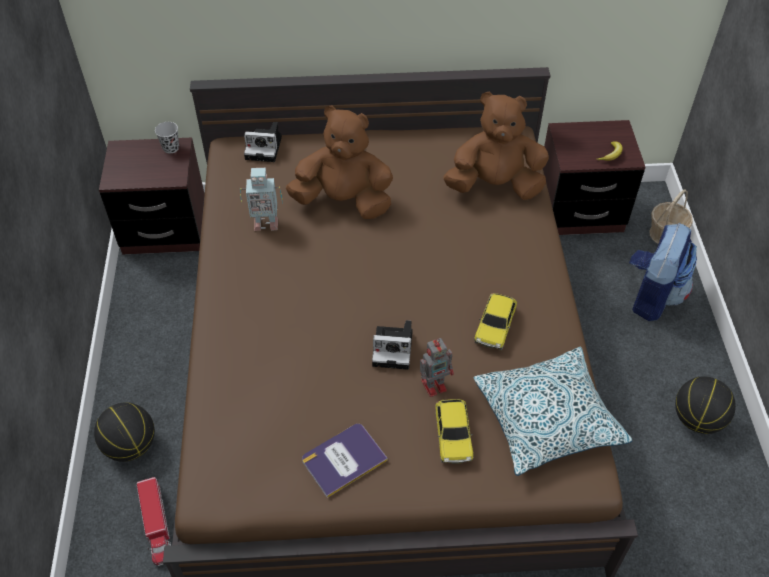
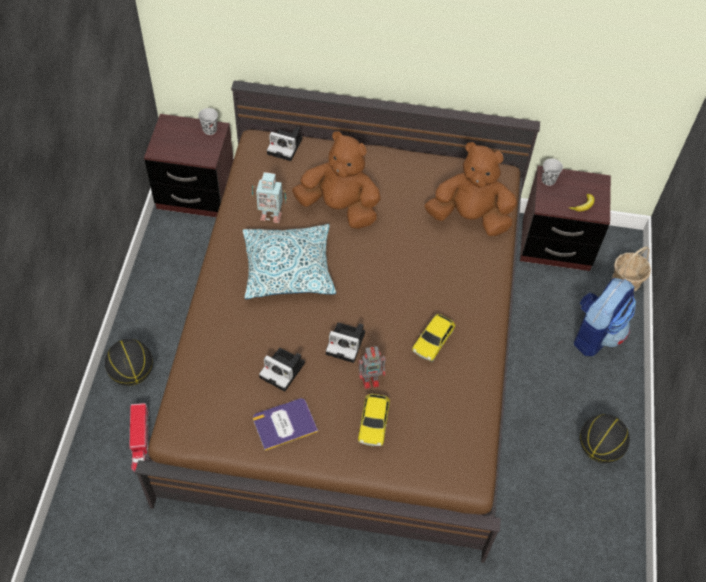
camera: 10 degrees right, 5 degrees up
pillow [474,347,632,476] -> pillow moved to [243,224,336,299]
none -> camera [259,348,305,392]
none -> black cup [542,159,563,186]

